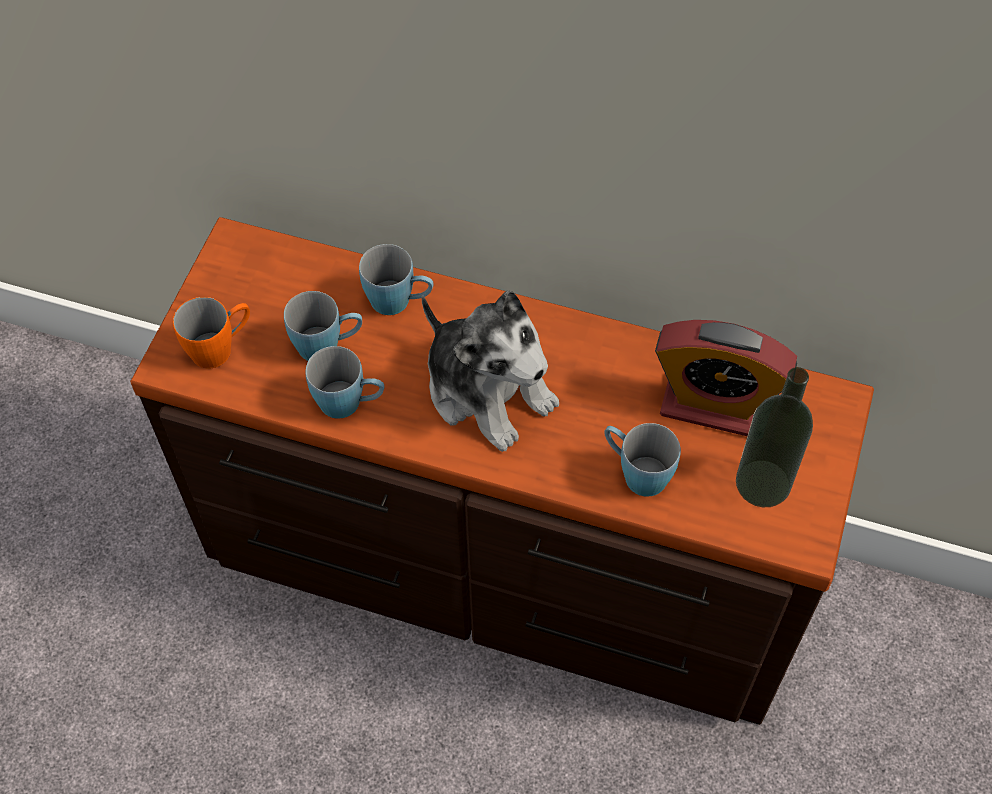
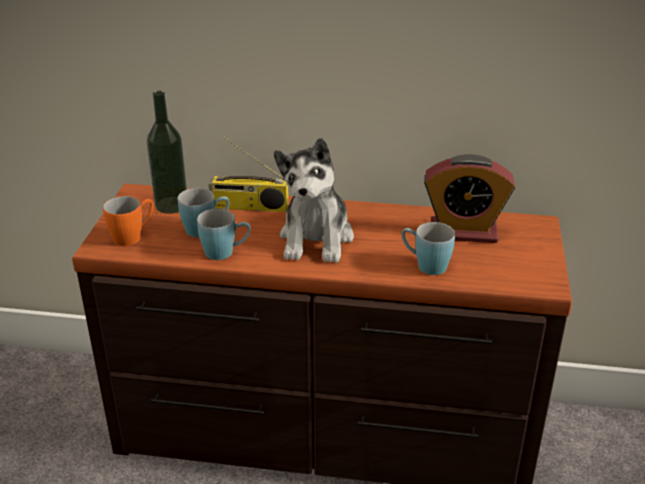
camera: 10 degrees left, 25 degrees down
blue mug [359,244,434,315] -> radio [209,136,288,212]
plush toy [422,291,559,452] -> plush toy turned 60 degrees clockwise [274,138,354,263]
bottle [736,367,813,507] -> bottle moved to [147,91,187,214]

